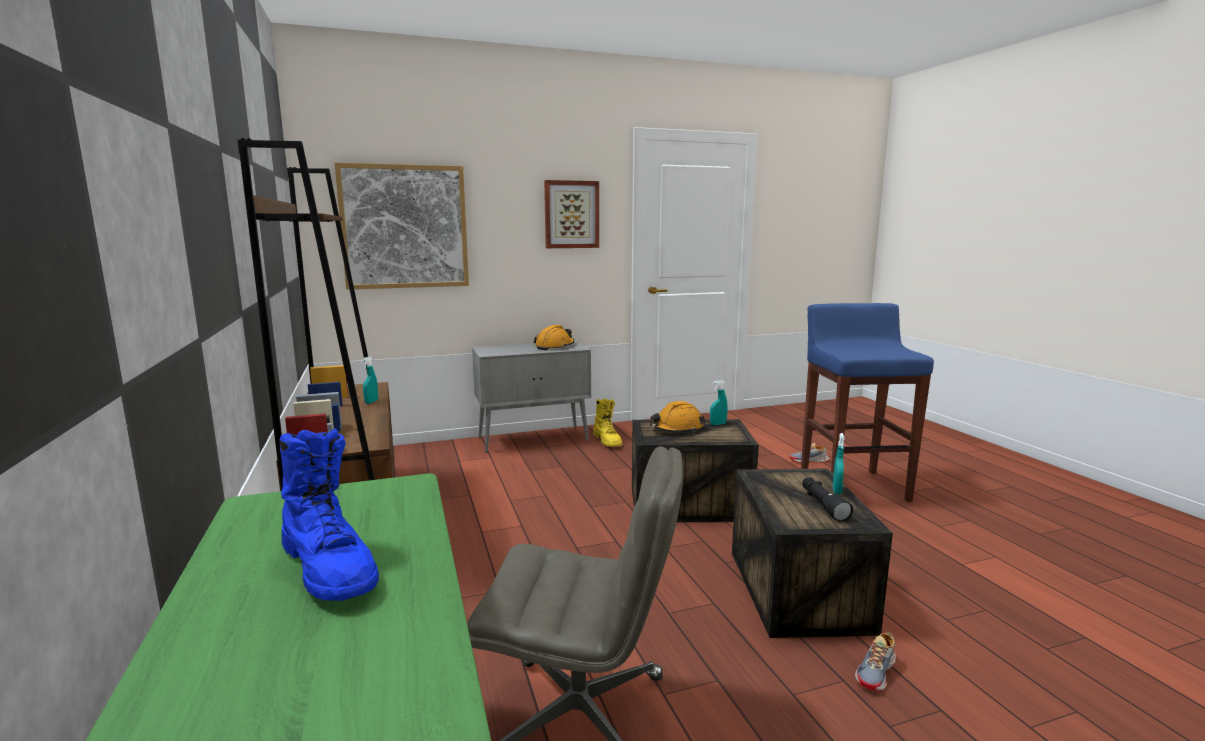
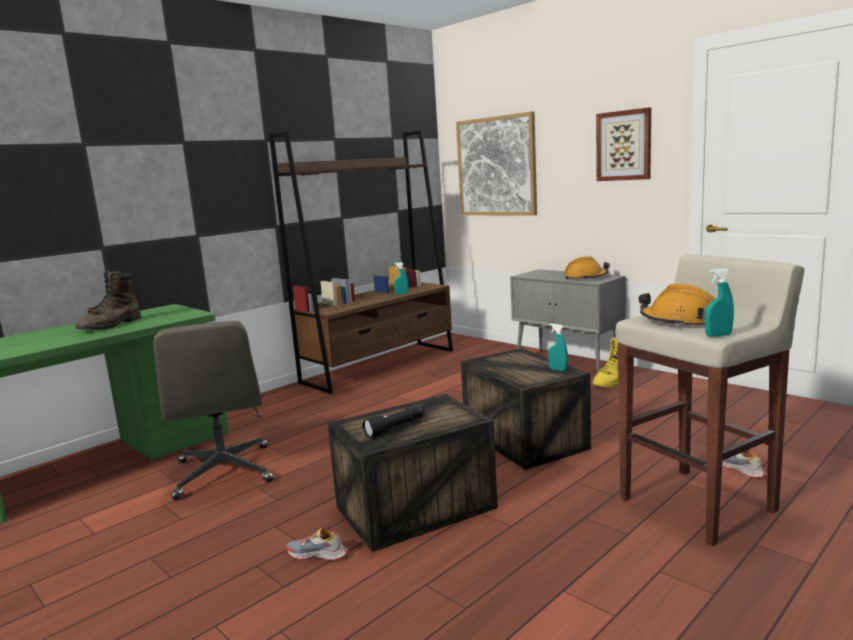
camera: 65 degrees right, 0 degrees up
blue boot [280,428,379,601] -> brown boot [75,269,141,330]
orange hard hat [650,401,705,433] -> orange hard hat moved to [639,284,715,326]
blue stool [801,303,934,502] -> beige stool [616,255,805,546]
turquoise spray bottle [833,433,845,495] -> turquoise spray bottle moved to [705,268,734,337]

